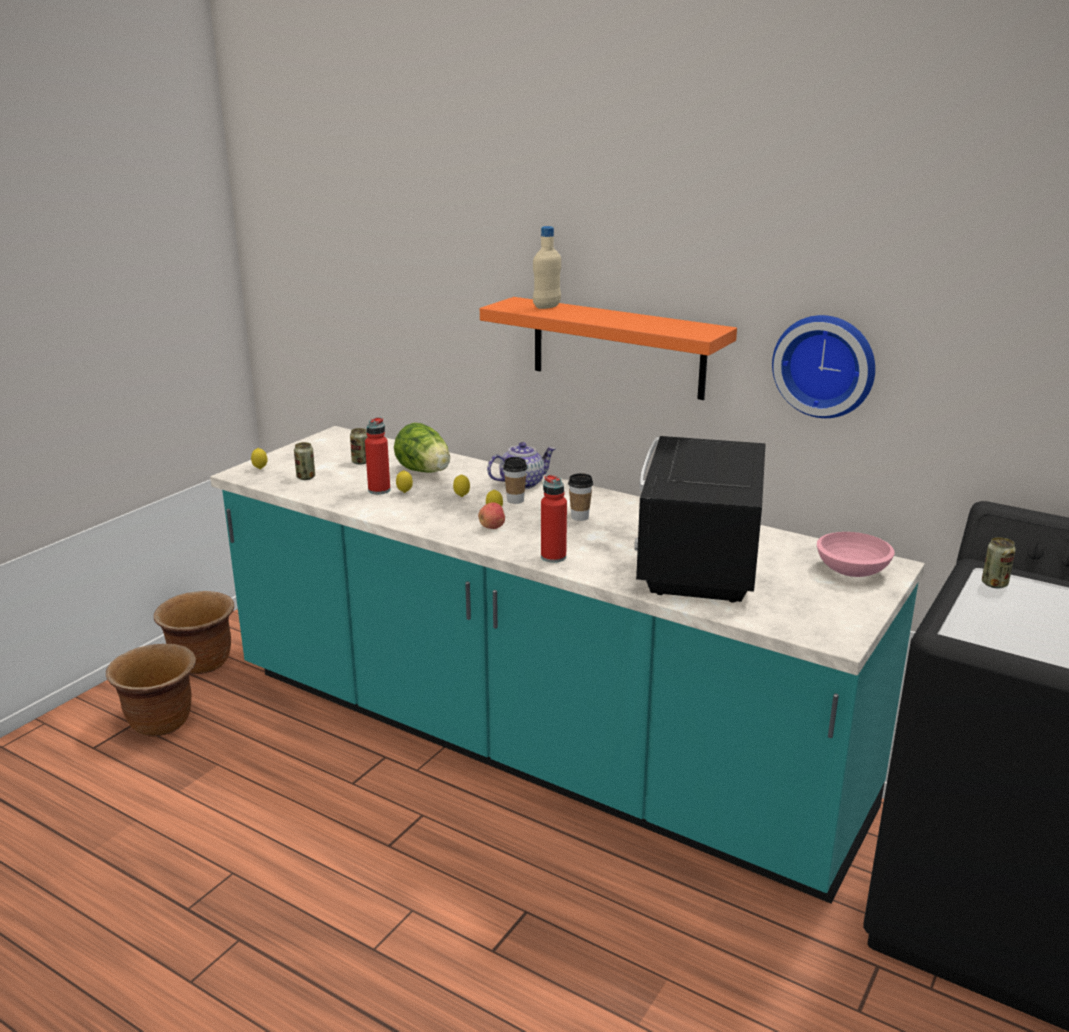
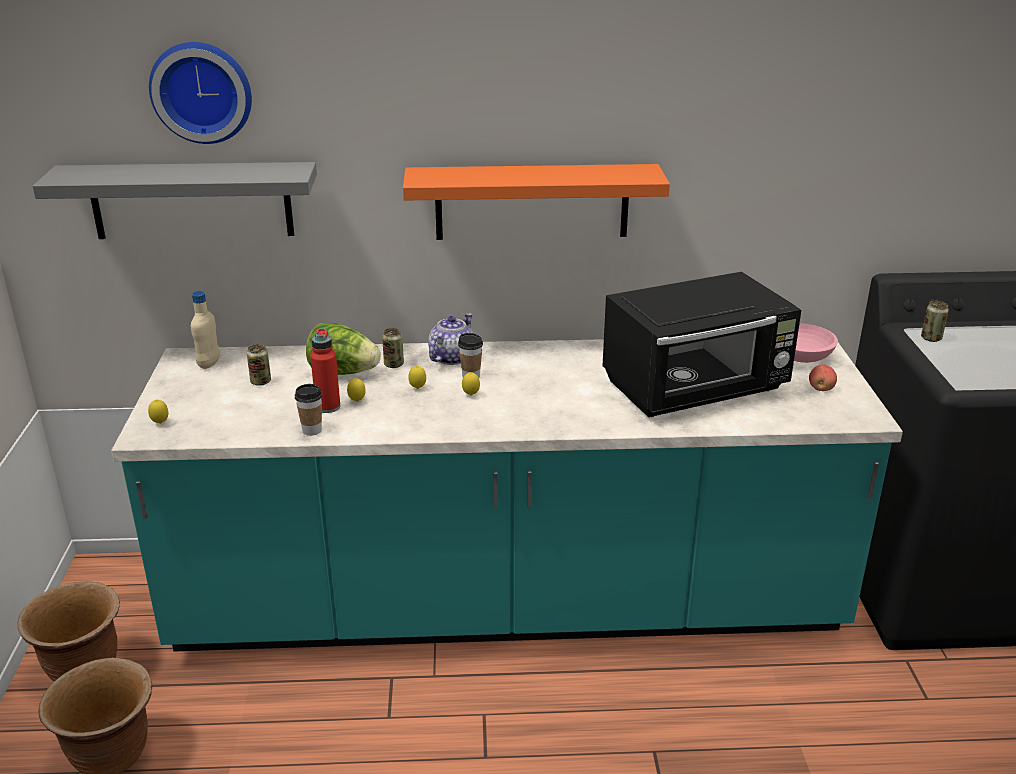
camera: 35 degrees left, 5 degrees up
can [294,442,315,480] -> can moved to [382,328,404,368]
apple [478,502,505,529] -> apple moved to [809,365,837,391]
beige bottle [533,226,561,309] -> beige bottle moved to [191,291,220,369]
red bottle [541,475,567,563] -> none
cup [568,473,593,521] -> cup moved to [295,384,322,436]
black microwave [634,436,766,603] -> black microwave turned 90 degrees counterclockwise [603,272,801,417]
wall clock [772,315,875,418] -> wall clock moved to [149,42,252,144]
none -> grey shelf [33,162,317,239]

